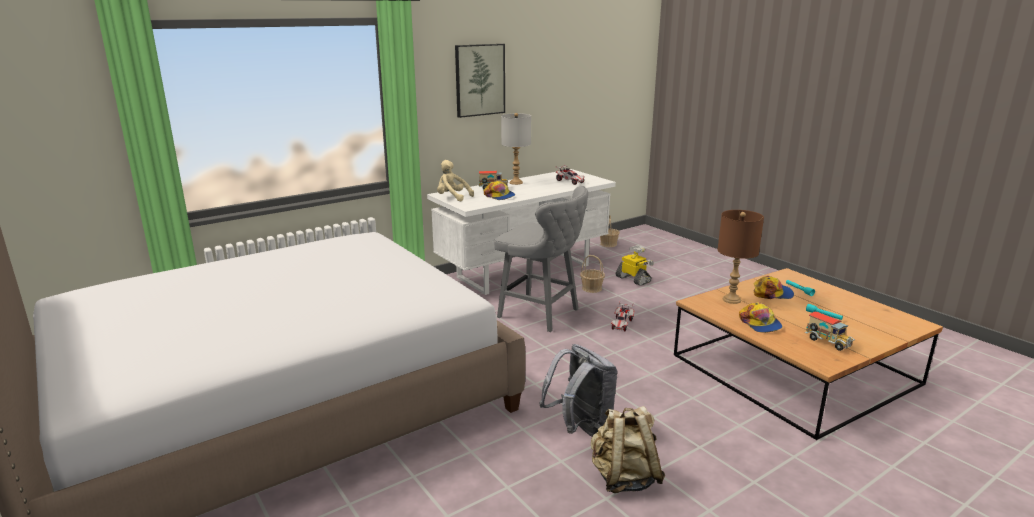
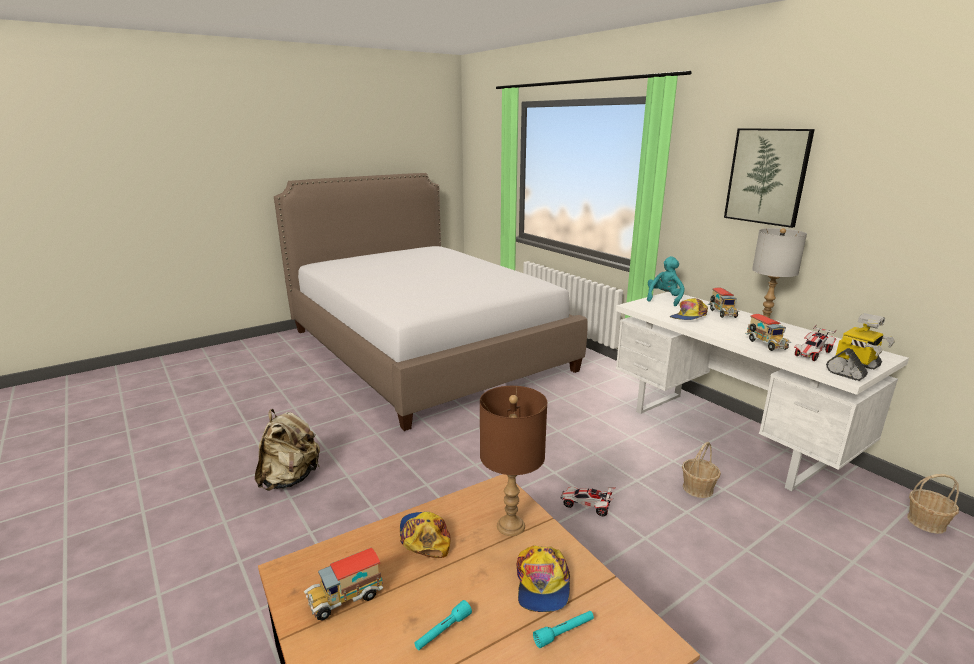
camera: 90 degrees right, 0 degrees up
beige plush toy [437,160,474,201] -> turquoise plush toy [647,256,685,306]
grey stool [494,186,588,332] -> none
grey backpack [539,344,618,437] -> none
toy robot [616,245,654,286] -> toy robot moved to [826,313,895,381]
cap [739,302,782,333] -> cap turned 90 degrees clockwise [400,511,451,558]
none -> toy truck [745,314,791,351]

